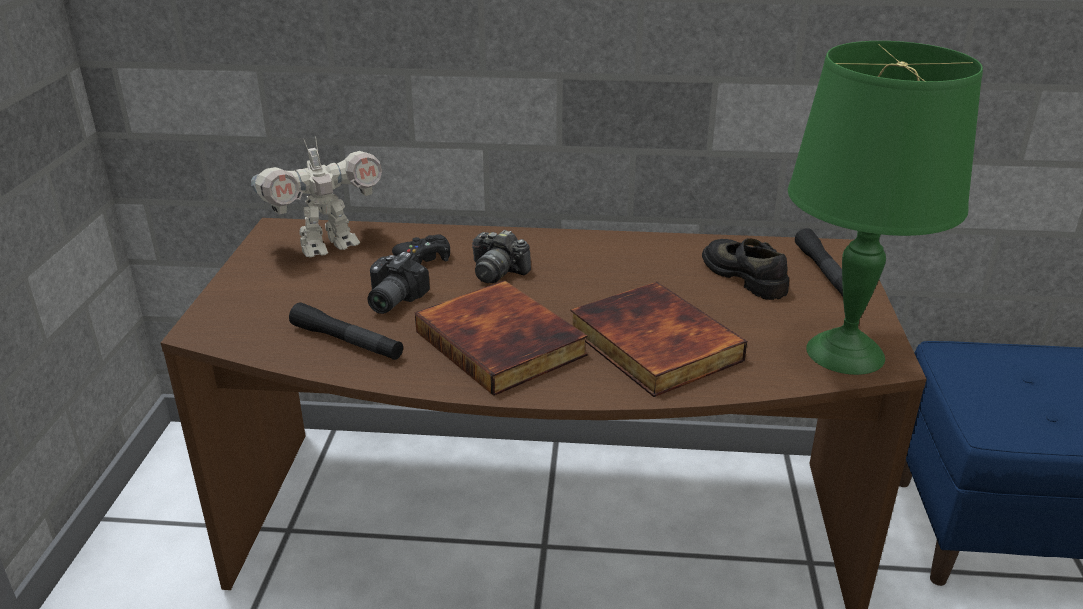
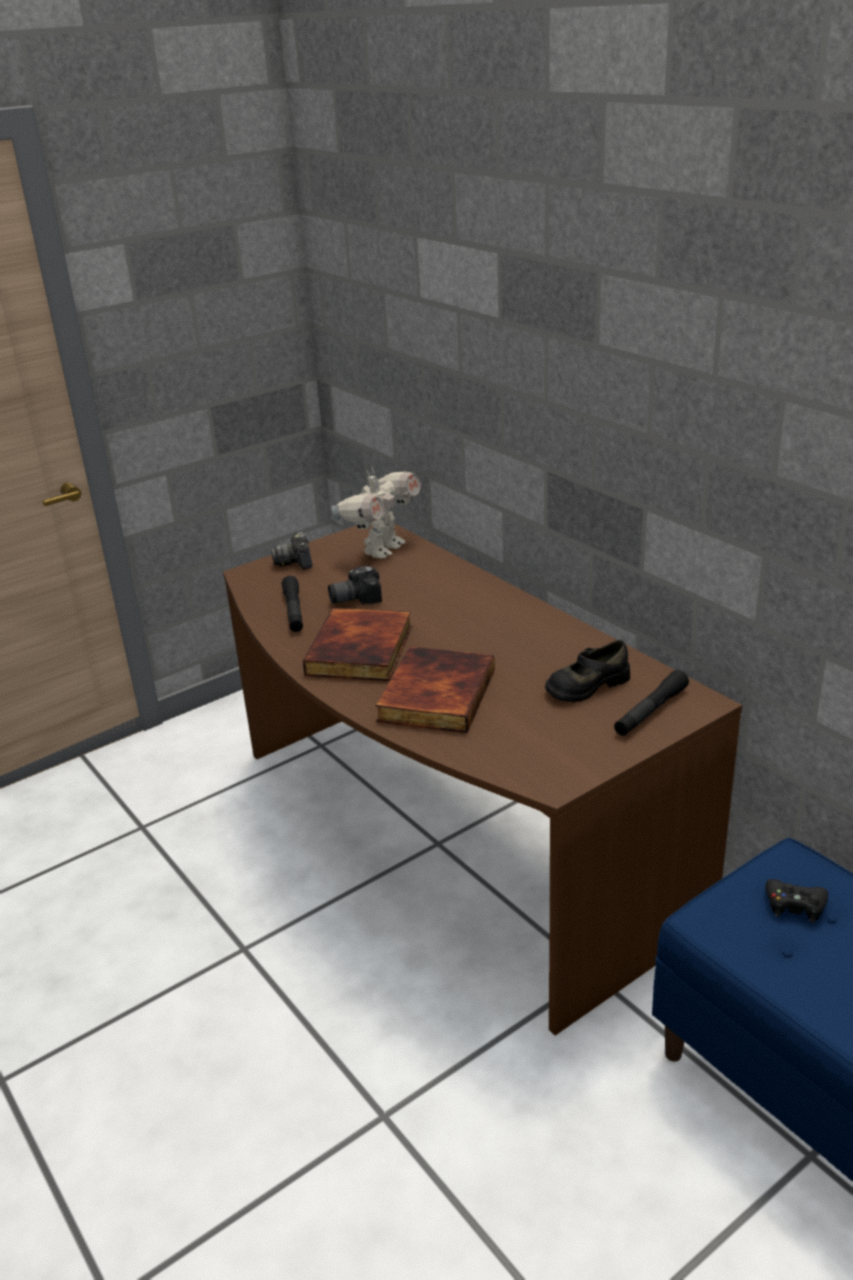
camera: 50 degrees right, 0 degrees up
toy robot [251,136,382,257] -> toy robot turned 75 degrees counterclockwise [331,468,421,559]
black game controller [392,235,450,264] -> black game controller moved to [766,879,828,923]
camera [472,230,531,283] -> camera moved to [271,532,312,570]
black shoe [702,238,789,300] -> black shoe turned 135 degrees counterclockwise [545,640,630,702]
green table lamp [788,41,983,375] -> none

